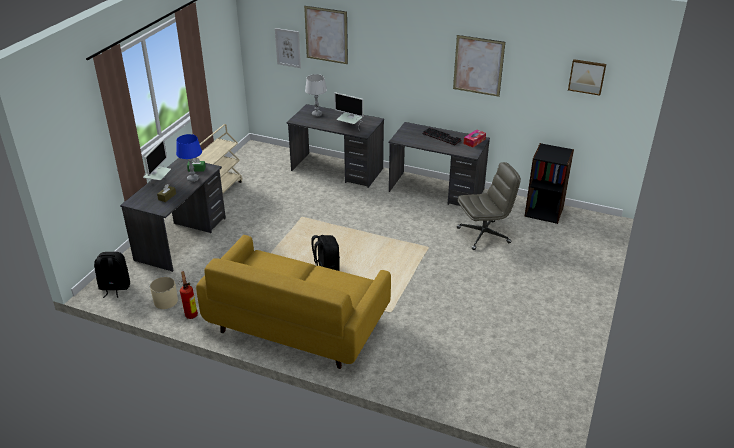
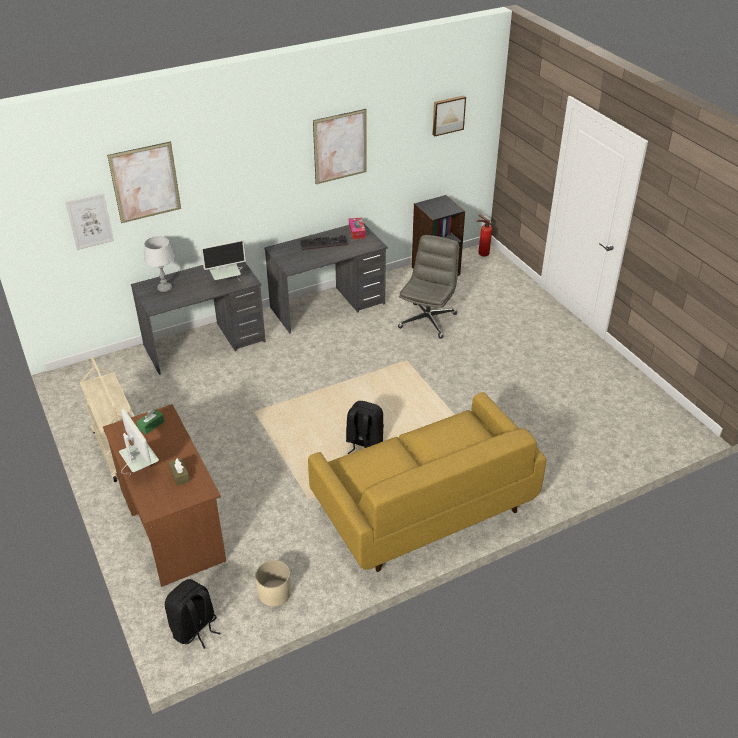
camera: 50 degrees left, 5 degrees up
grey desk [120,158,226,272] -> brown desk [103,404,226,587]
blue table lamp [176,134,202,182] -> none
fire extinguisher [178,271,198,319] -> fire extinguisher moved to [477,214,492,257]

